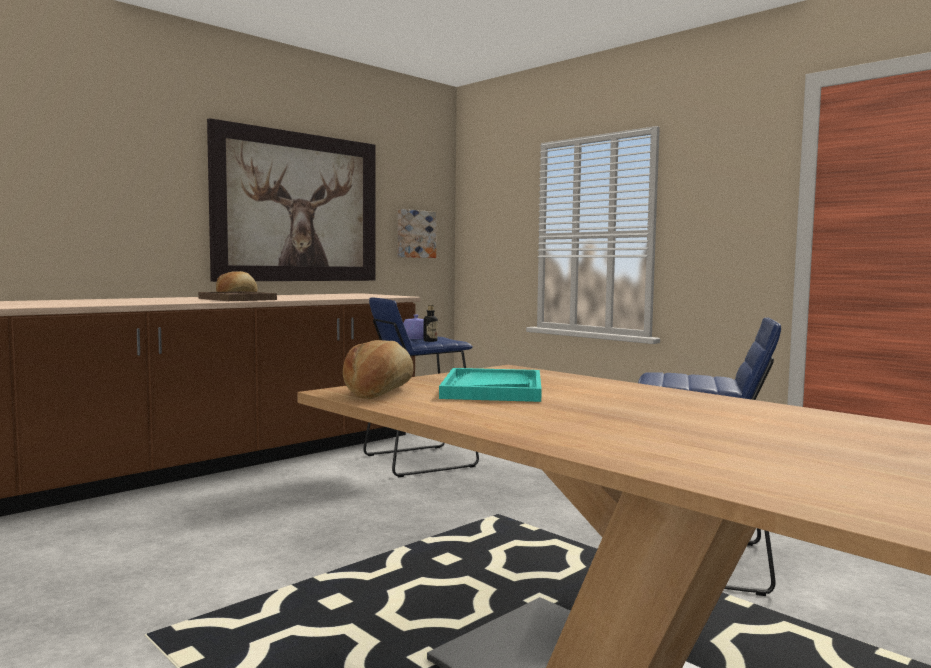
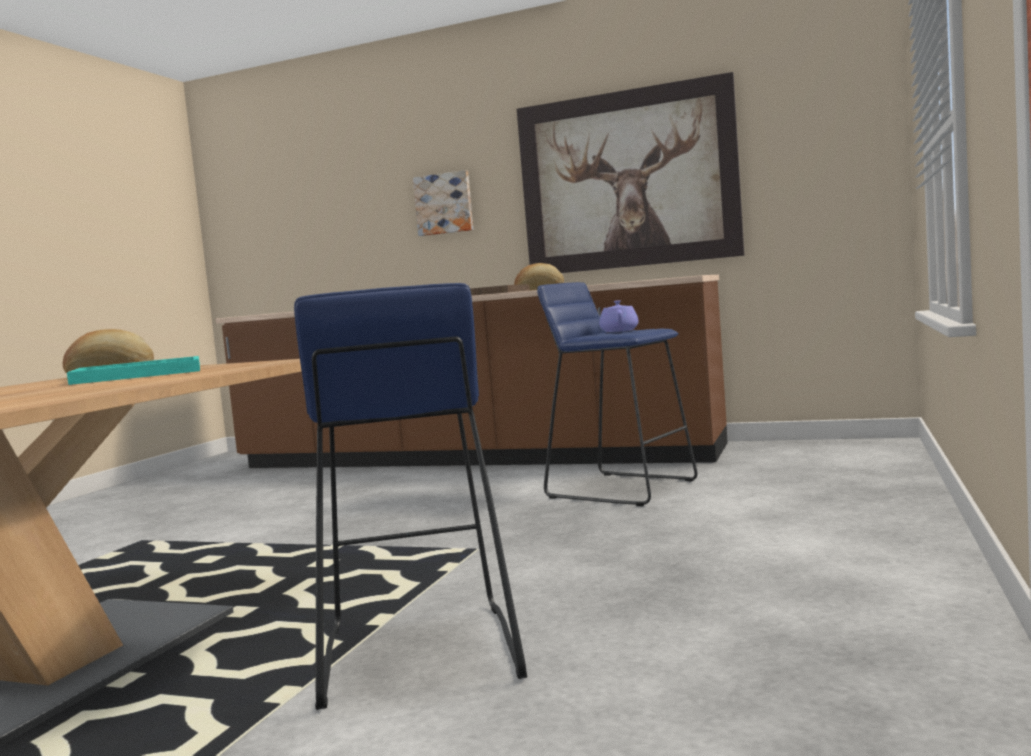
camera: 65 degrees right, 0 degrees up
picture [398,209,437,258] -> picture moved to [413,170,473,236]
bottle [424,305,438,342] -> none

